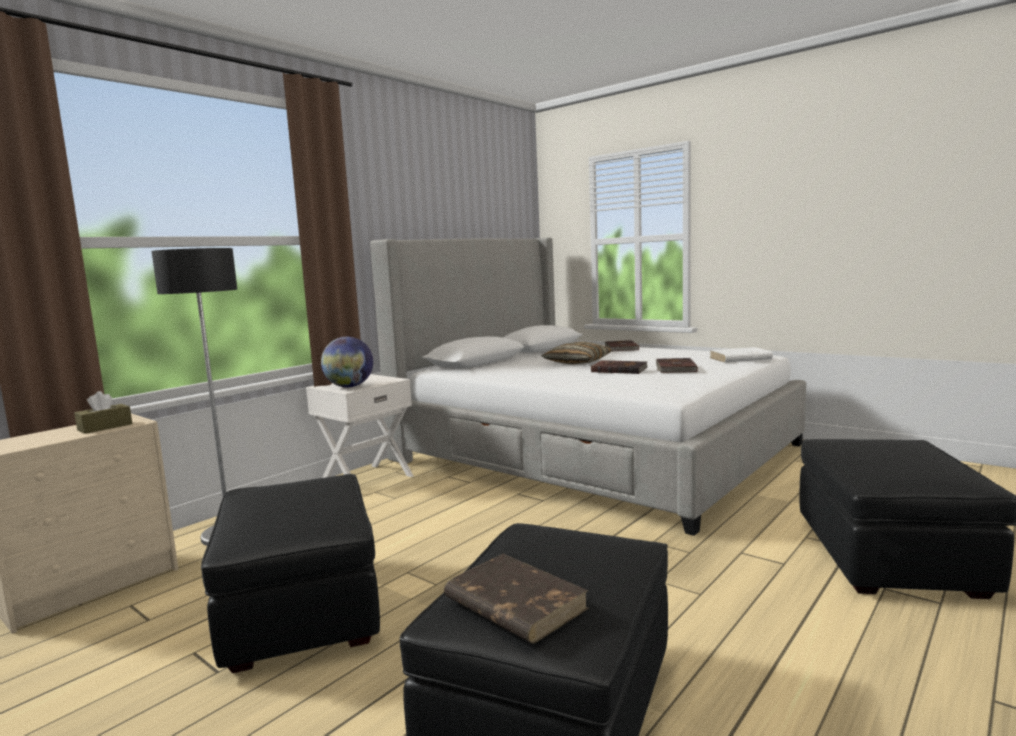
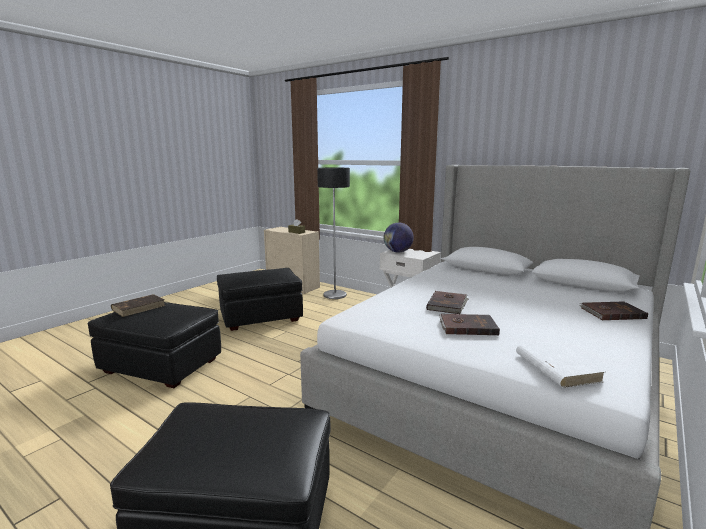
camera: 85 degrees right, 5 degrees up
pillow [542,341,612,365] -> none

